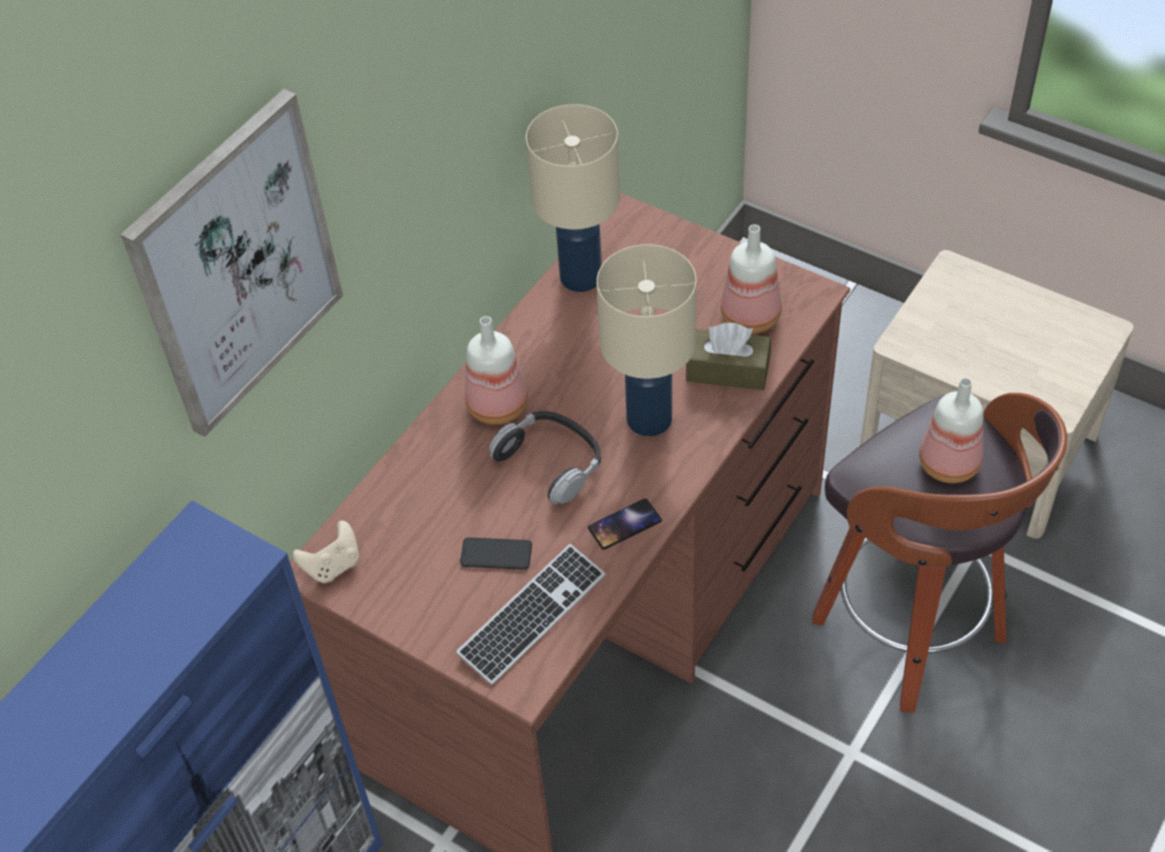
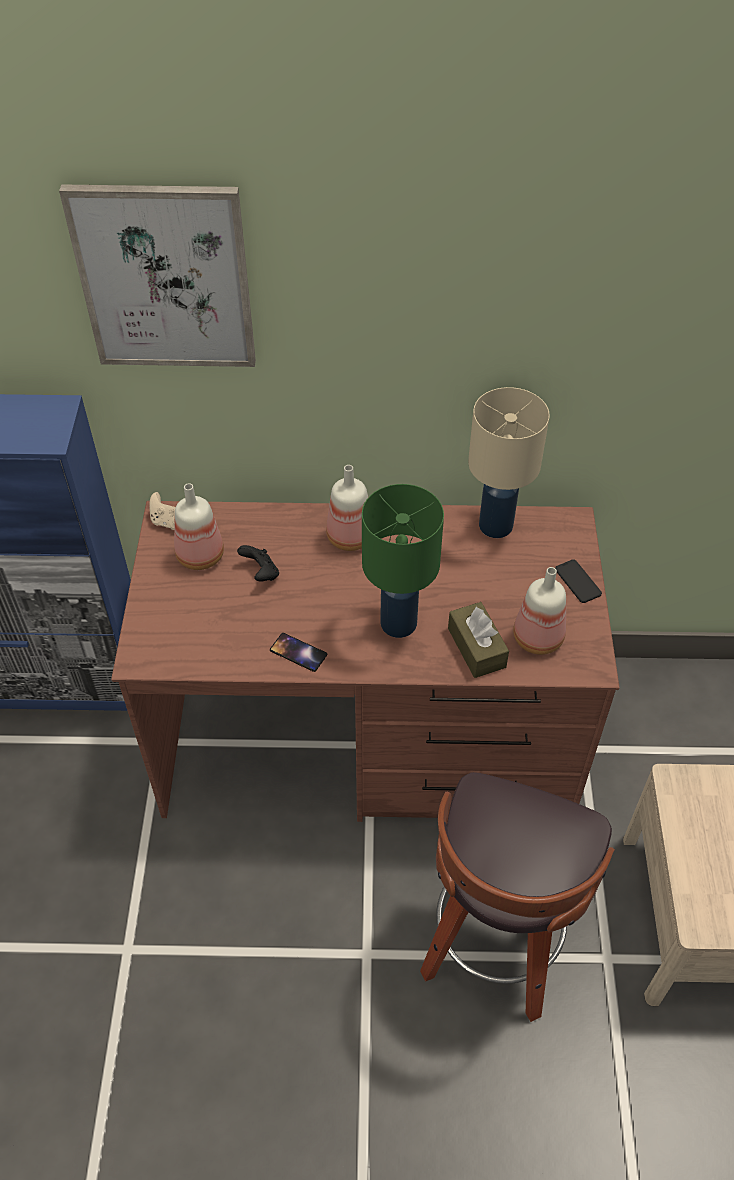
camera: 55 degrees right, 0 degrees up
keyboard [456,544,605,685] -> none
phone [460,537,532,570] -> phone moved to [555,560,602,603]
headphones [489,411,601,504] -> none
beige table lamp [597,244,697,437] -> green table lamp [362,484,444,638]
bottle [919,378,983,483] -> bottle moved to [174,483,224,570]
none -> black game controller [237,545,279,582]

